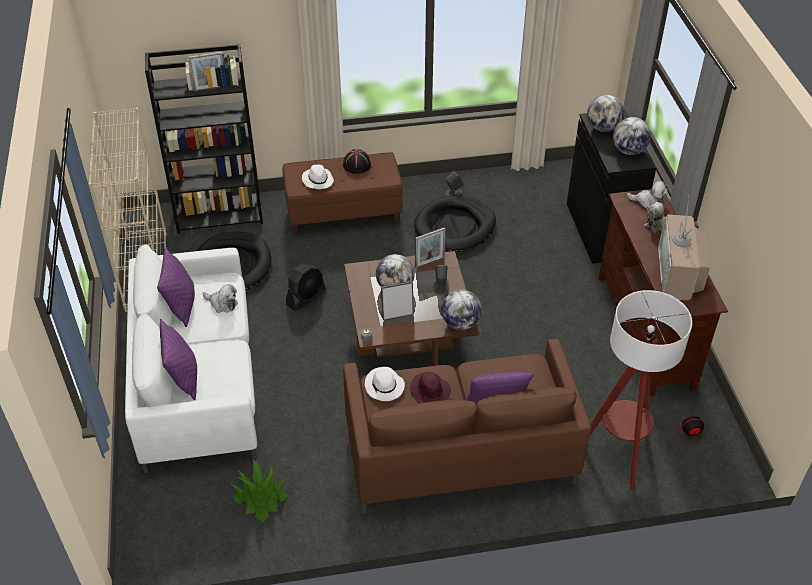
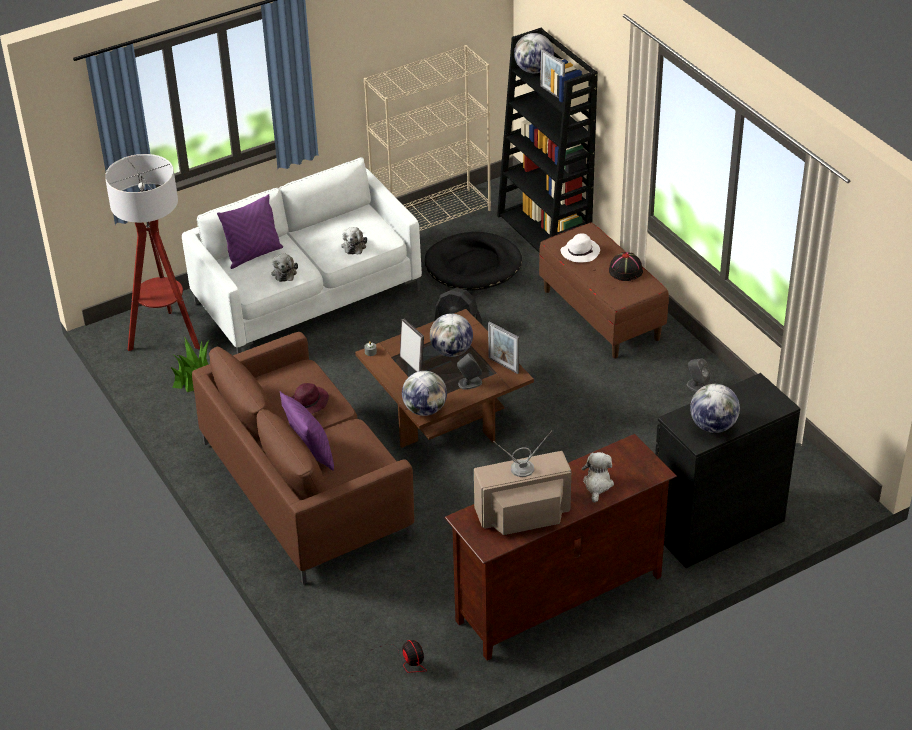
camera: 70 degrees right, 5 degrees down
purple pillow [157,247,195,327] -> none
white hat [365,367,405,401] -> none
black dog bed [414,195,496,252] -> none
globe [587,95,624,132] -> globe moved to [514,33,554,73]
floor lamp [590,290,692,491] -> floor lamp moved to [105,154,200,351]
plush toy [627,181,668,209] -> plush toy moved to [271,254,298,282]

